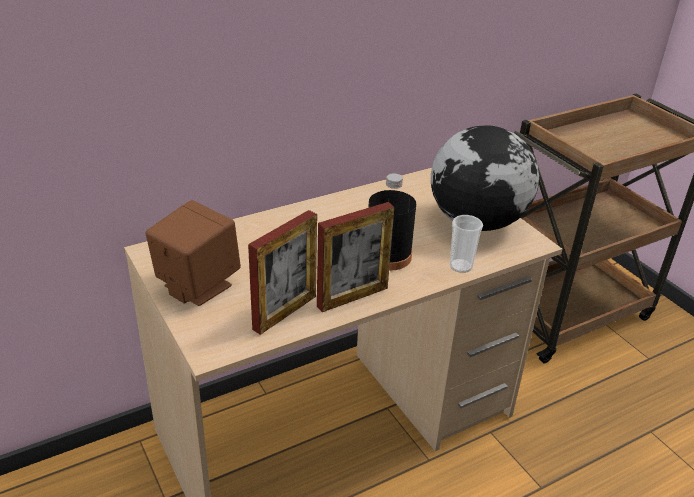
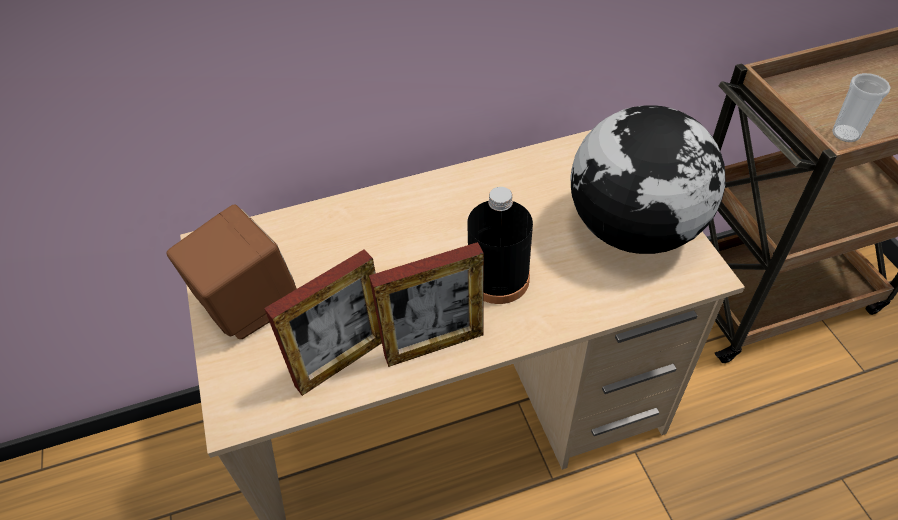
camera: 15 degrees right, 15 degrees up
cup [450,215,483,273] -> cup moved to [832,73,890,142]

